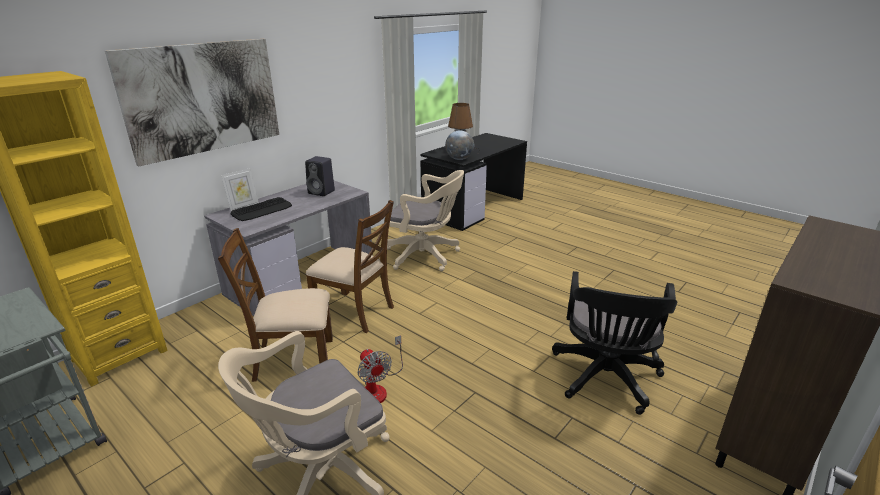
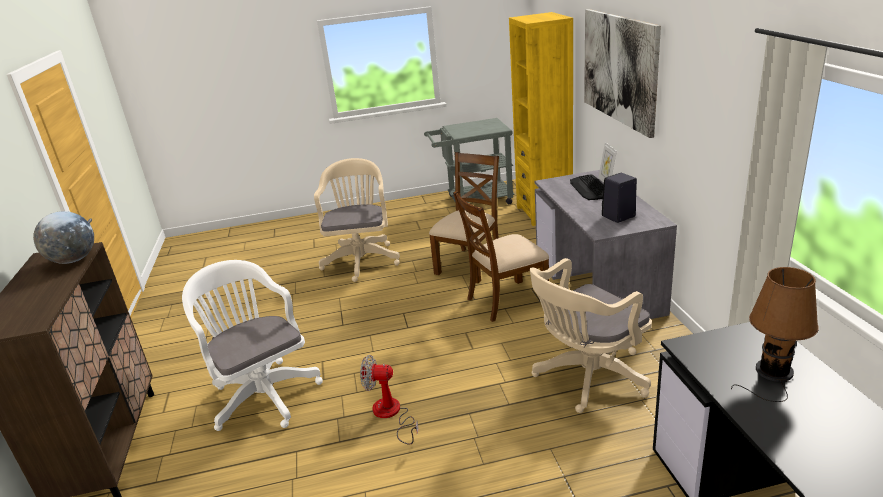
camera: 130 degrees right, 0 degrees up
fan [357,335,403,403] -> fan moved to [360,355,419,445]
globe [445,130,474,160] -> globe moved to [33,211,94,264]
black office chair [552,271,677,415] -> white office chair [182,260,323,431]

